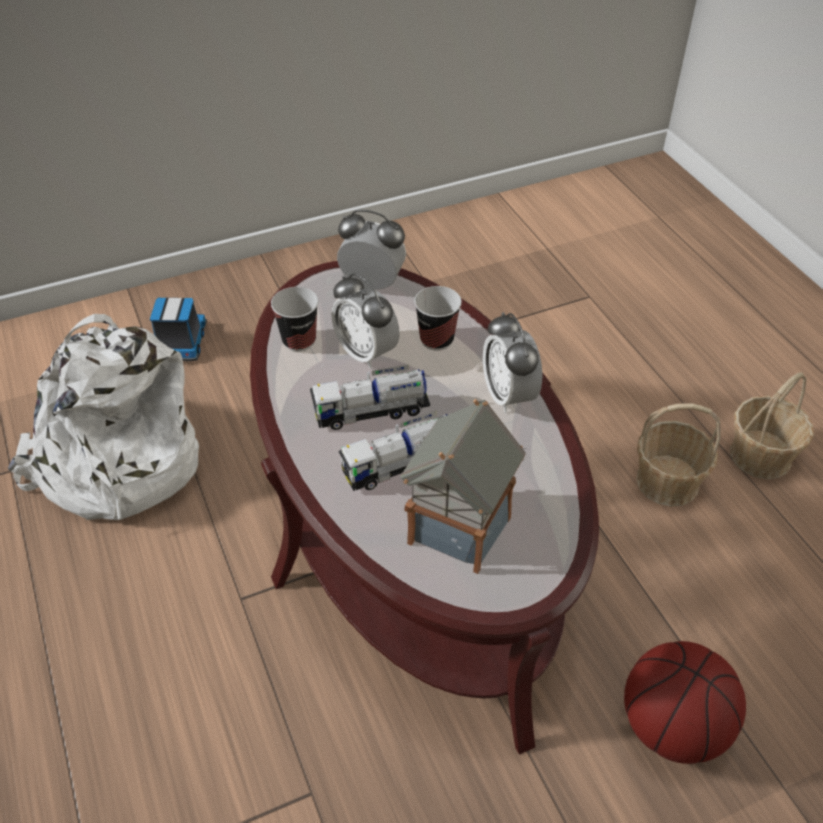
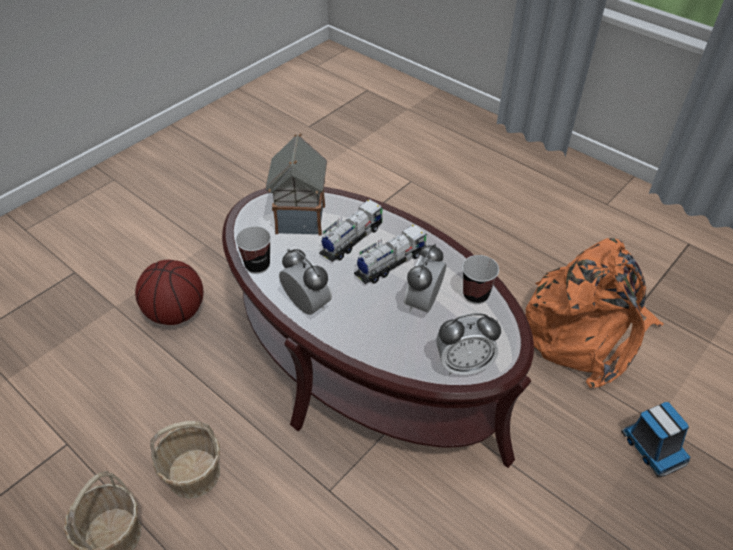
camera: 155 degrees right, 0 degrees up
white backpack [8,314,199,520] -> orange backpack [526,238,664,388]
alarm clock [331,273,400,369] -> alarm clock turned 90 degrees counterclockwise [404,244,446,313]
cup [414,286,462,351] -> cup moved to [235,226,271,274]

